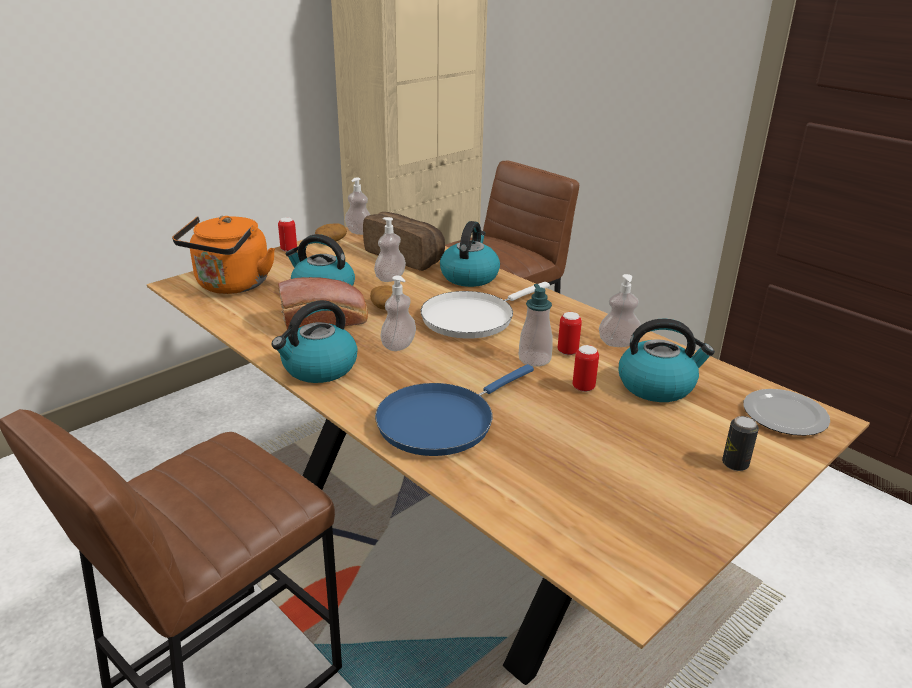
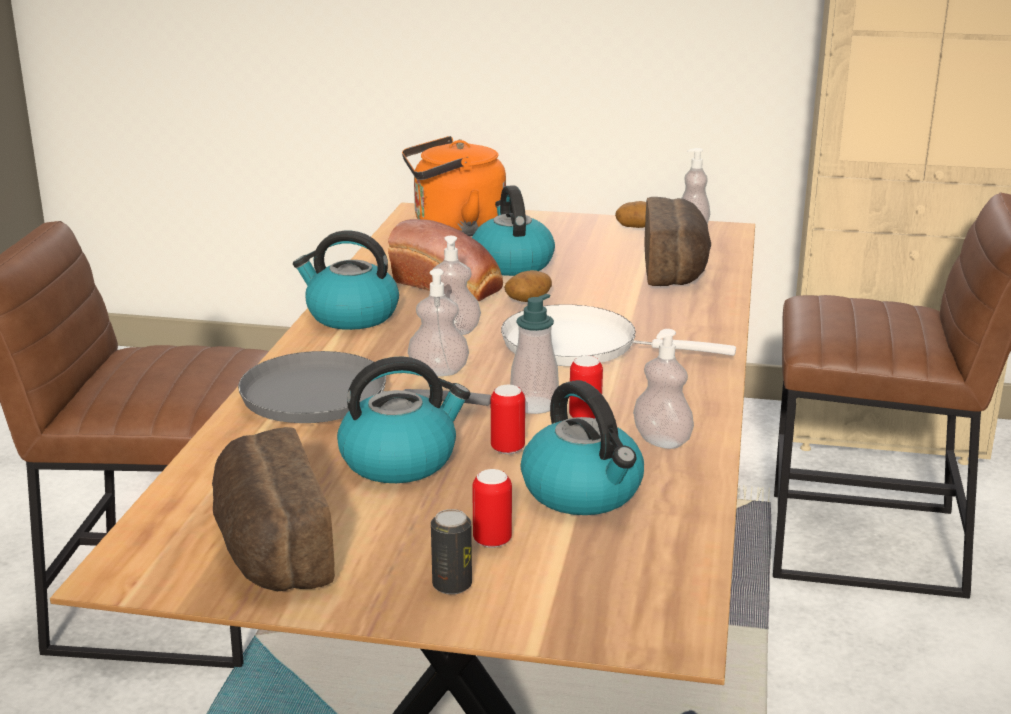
camera: 55 degrees right, 5 degrees down
can [278,217,297,252] -> can moved to [472,469,512,548]
soap dispenser [374,217,406,282] -> soap dispenser moved to [408,269,469,377]
blue frying pan [375,364,534,456] -> grey frying pan [238,351,491,423]
kettle [440,221,500,287] -> kettle moved to [337,356,471,483]
plate [743,389,830,436] -> none
none -> bread [212,427,335,591]

